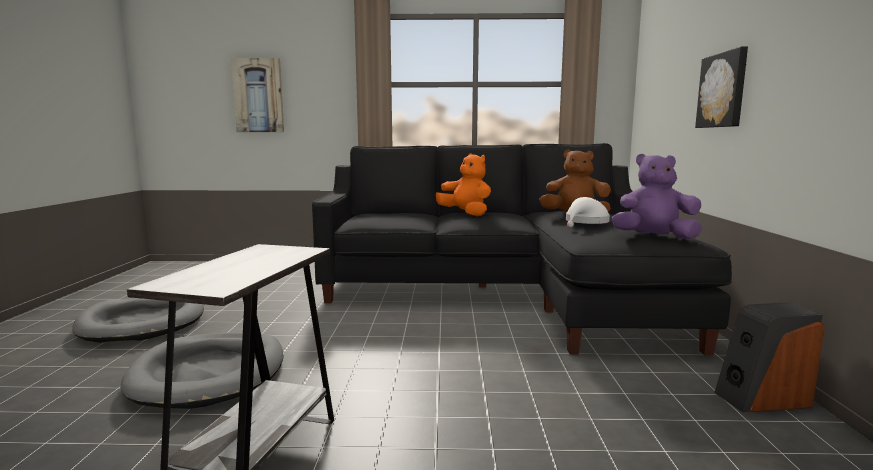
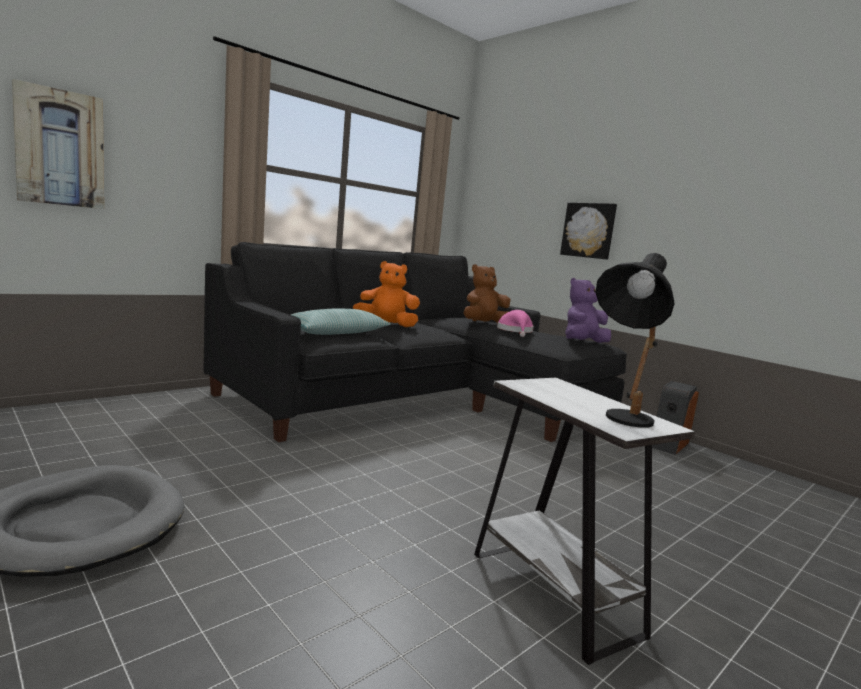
camera: 45 degrees left, 0 degrees up
grey dog bed [121,332,284,409] -> none
white hat [566,197,610,227] -> pink hat [497,310,534,337]
none -> pillow [291,309,391,335]
none -> black table lamp [595,253,675,428]

